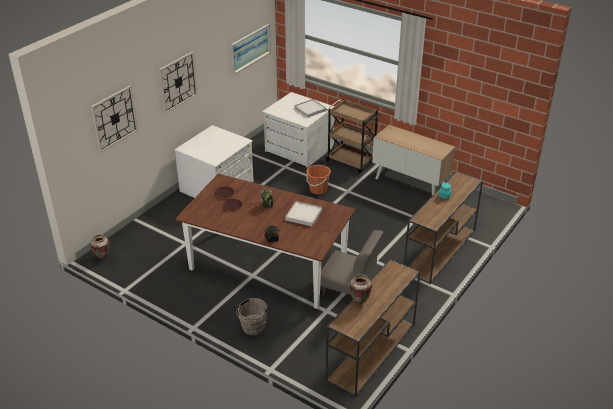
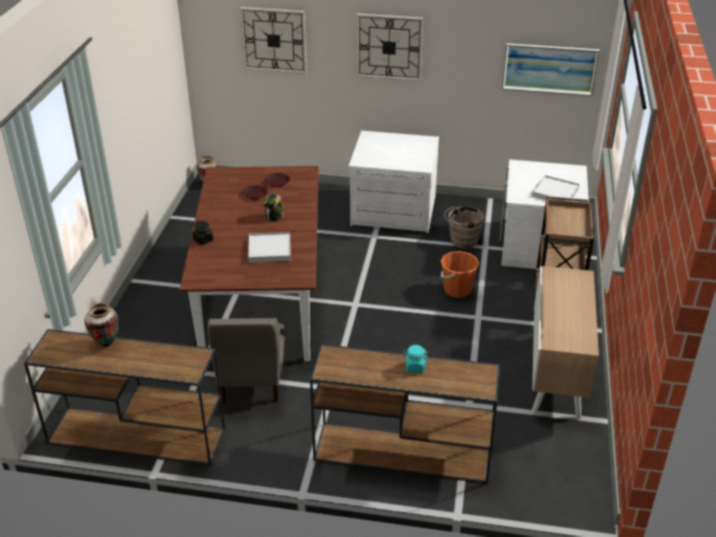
camera: 65 degrees right, 0 degrees up
brown bucket [236,298,267,336] -> brown bucket moved to [444,205,484,249]

